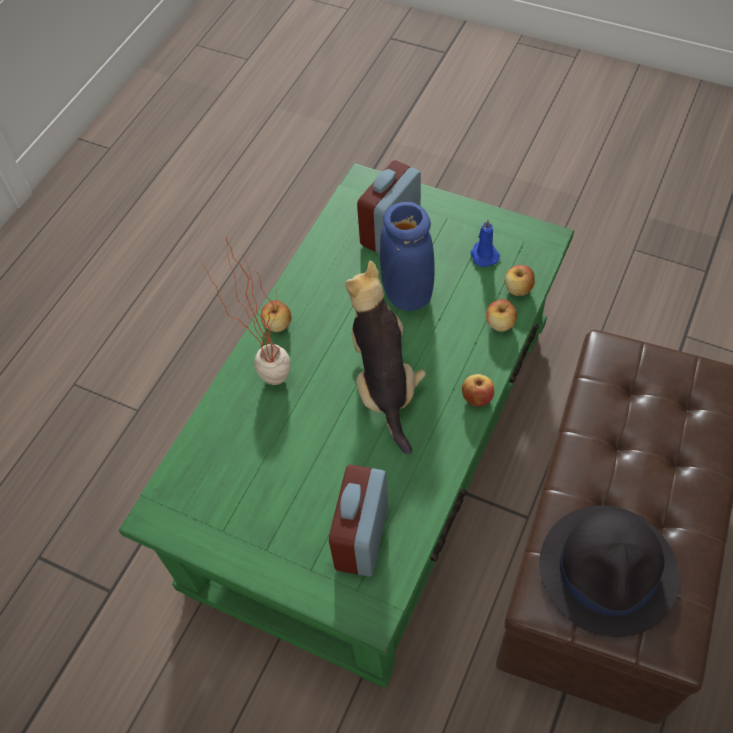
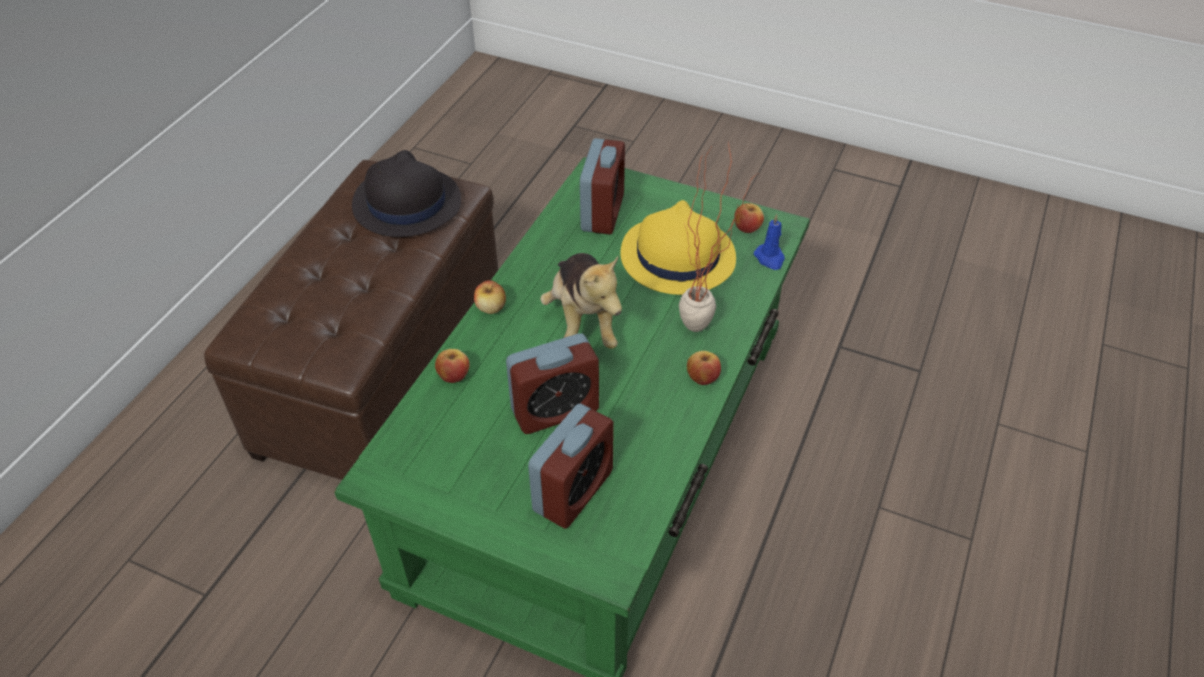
camera: 175 degrees right, 10 degrees down
blue vase [380,202,434,311] -> alarm clock [506,333,599,434]
blue candle [470,220,500,267] -> blue candle moved to [754,214,785,270]
apple [504,265,535,296] -> apple moved to [734,203,764,233]
none -> yellow hat [621,200,736,295]

